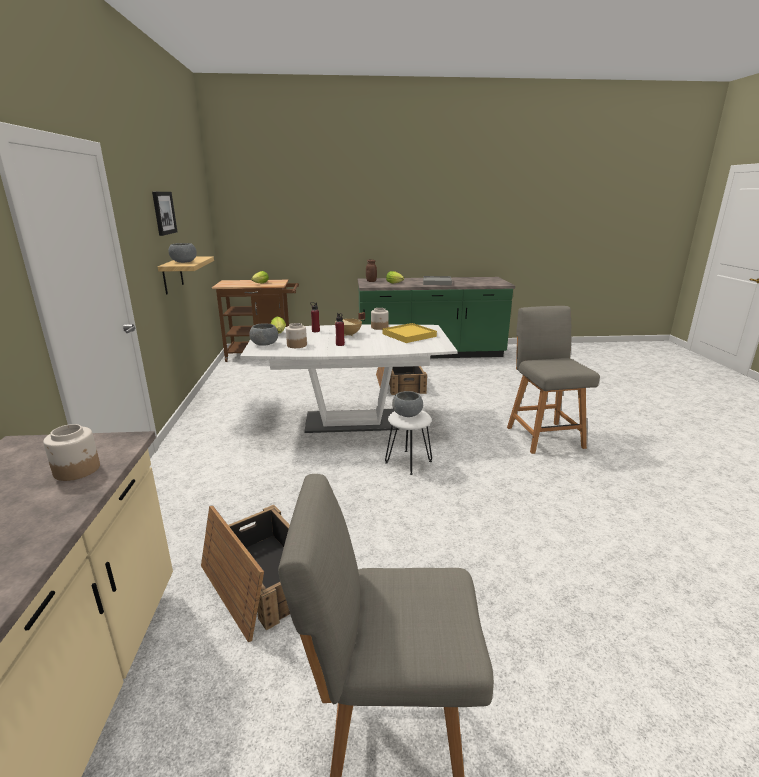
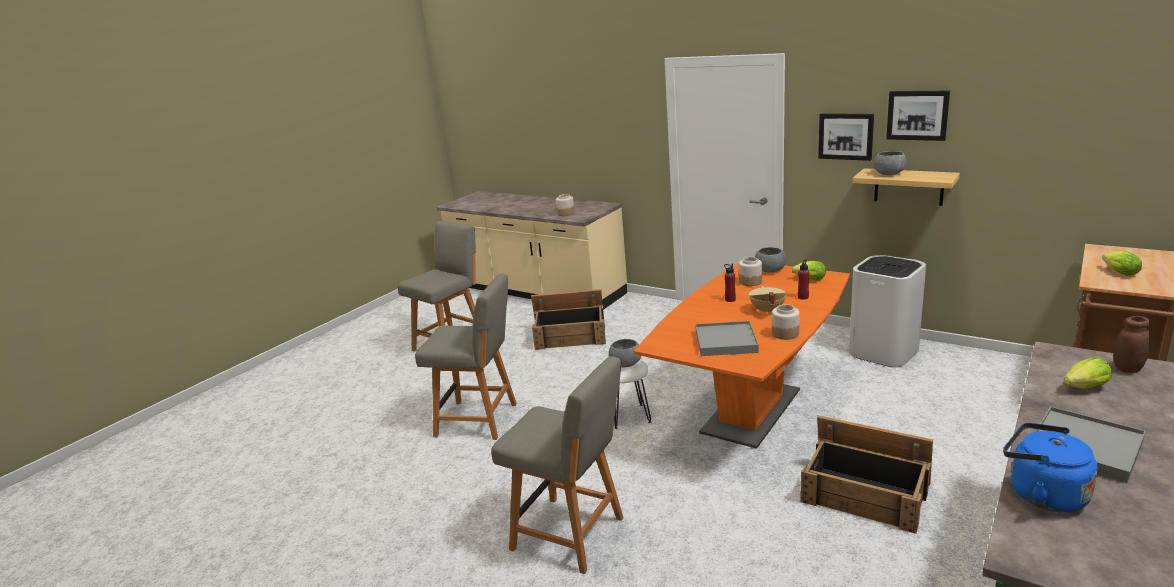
camera: 130 degrees right, 0 degrees up
white dining table [240,324,458,433] -> orange dining table [634,263,850,449]
yellow tray [383,323,437,343] -> grey tray [695,321,759,356]
none -> grey chair [415,274,517,440]
none -> picture [818,113,874,161]
none -> white trash can [849,255,926,367]
none -> blue kettle [1003,423,1098,512]

